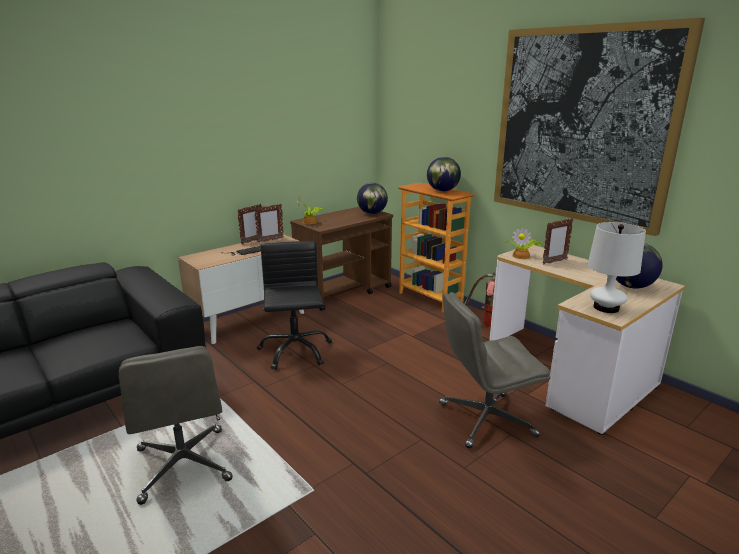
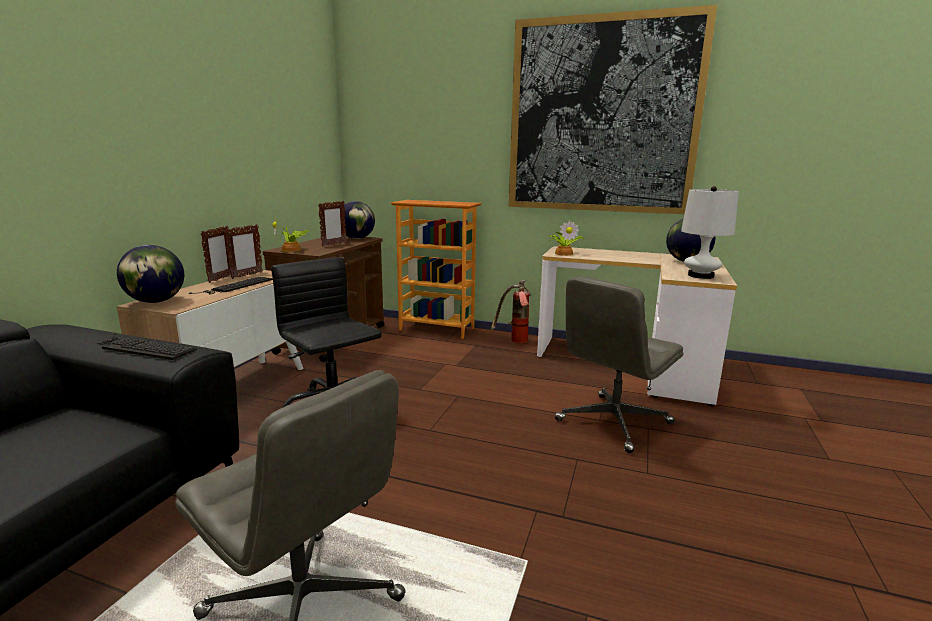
camera: 30 degrees left, 5 degrees down
globe [427,157,461,191] -> globe moved to [117,245,184,303]
picture frame [543,218,573,264] -> picture frame moved to [318,201,347,247]
none -> keyboard [96,333,197,360]

